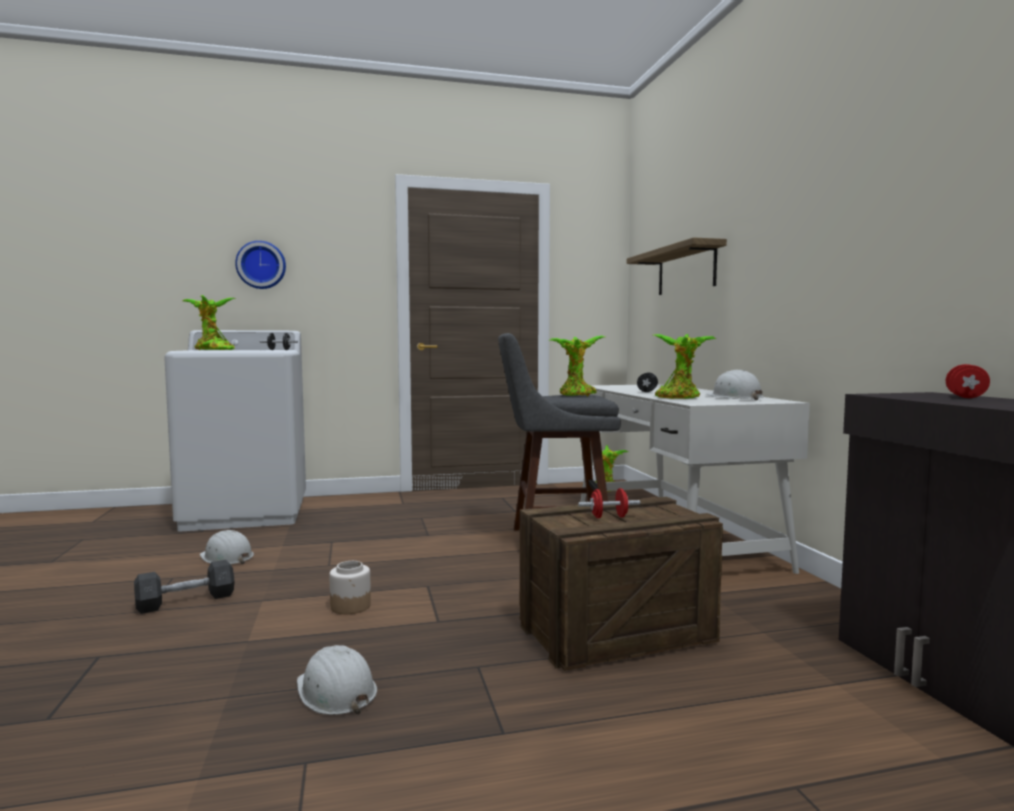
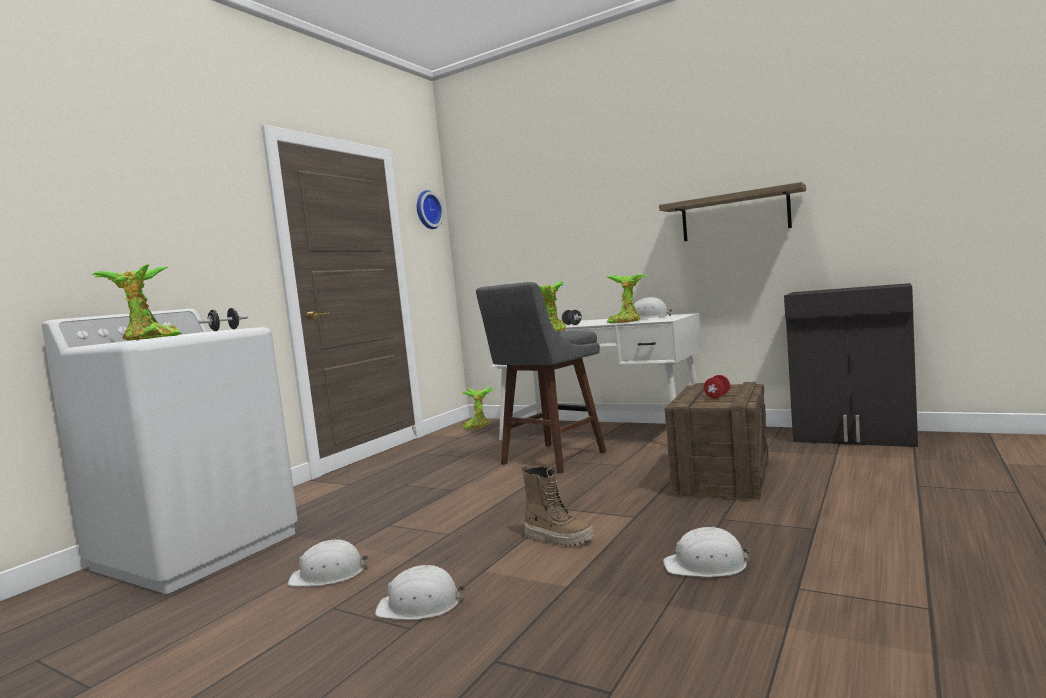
camera: 45 degrees left, 0 degrees up
grey dumbbell [134,560,235,614] -> white hard hat [375,565,465,620]
wall clock [235,241,286,289] -> wall clock moved to [417,190,444,229]
jar [330,561,371,614] -> boot [522,465,594,547]
shelf [627,237,727,295] -> shelf moved to [659,182,806,241]
red dumbbell [946,364,990,398] -> none

